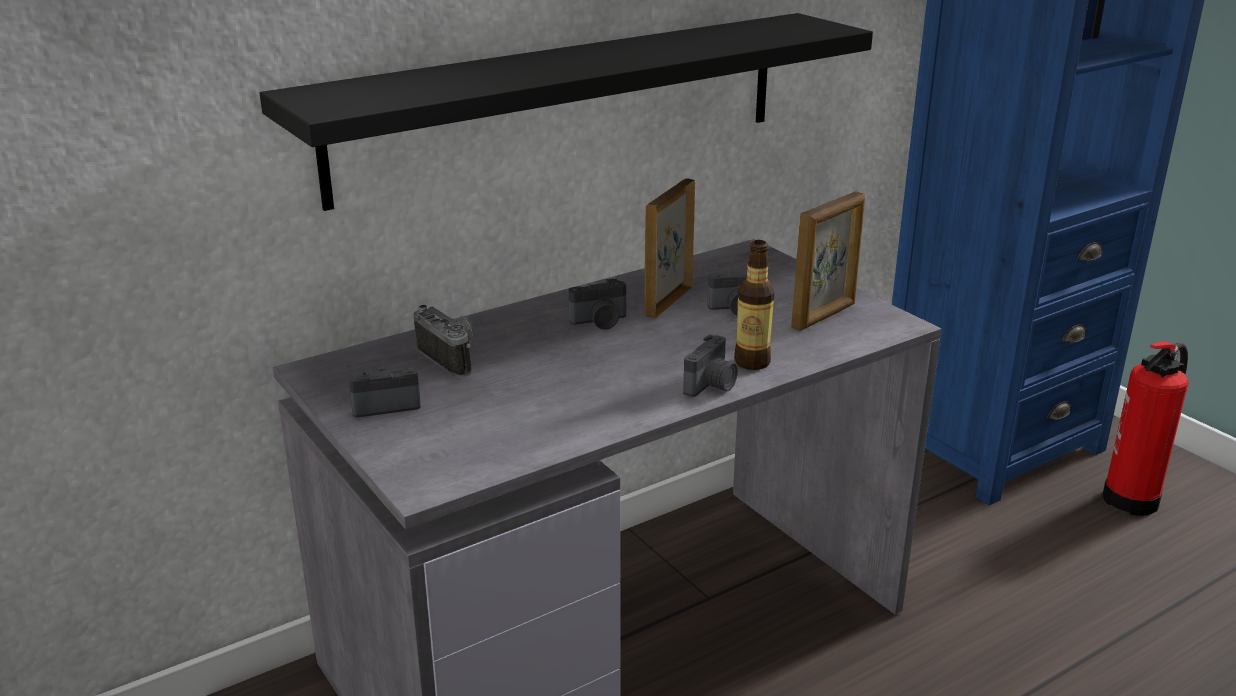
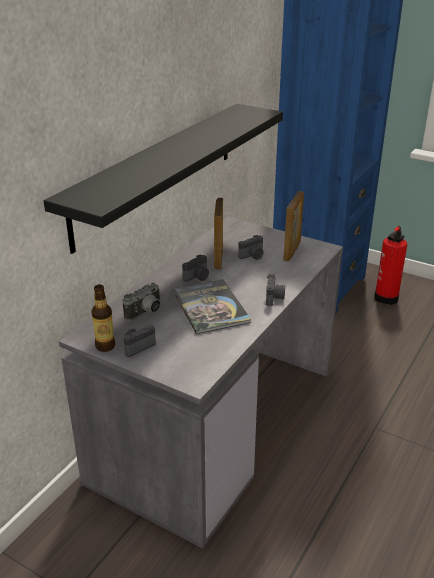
camera: 25 degrees left, 5 degrees up
camera [413,305,475,378] -> camera turned 105 degrees clockwise [122,283,161,321]
bottle [734,240,774,370] -> bottle moved to [92,284,115,352]
none -> book [173,279,251,334]

